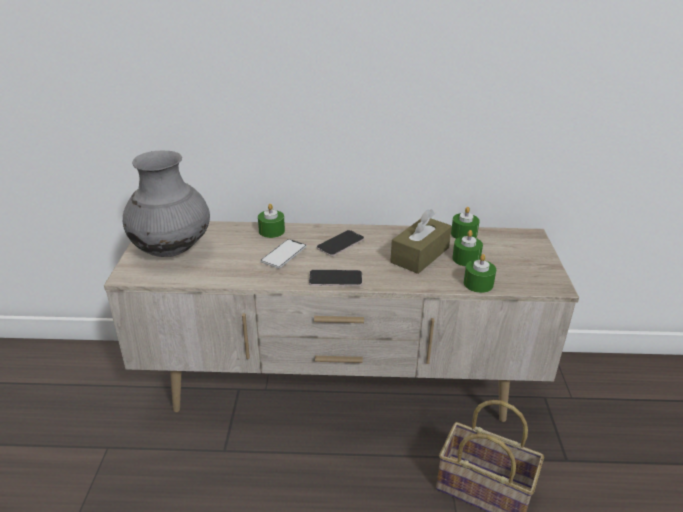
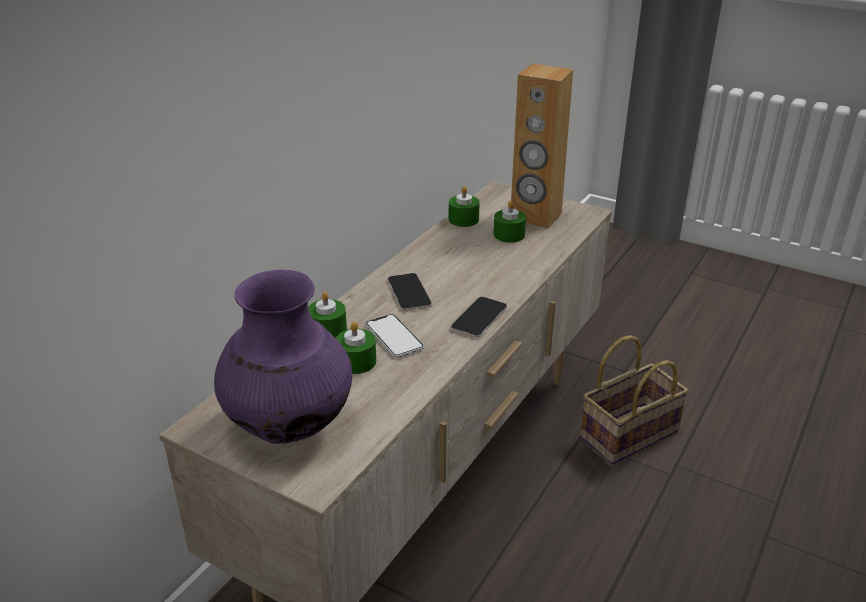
camera: 60 degrees left, 0 degrees up
grey vase [123,150,210,257] -> purple vase [214,269,352,444]
brown tissue box [390,209,452,274] -> none
green candle [464,254,496,293] -> green candle moved to [336,321,376,374]
none -> brown speaker [511,63,573,229]

